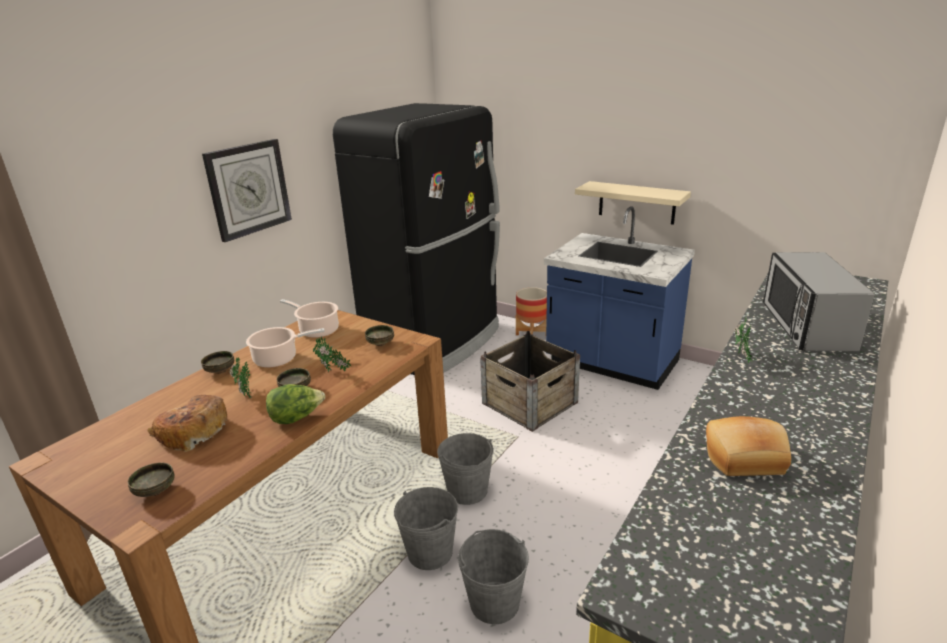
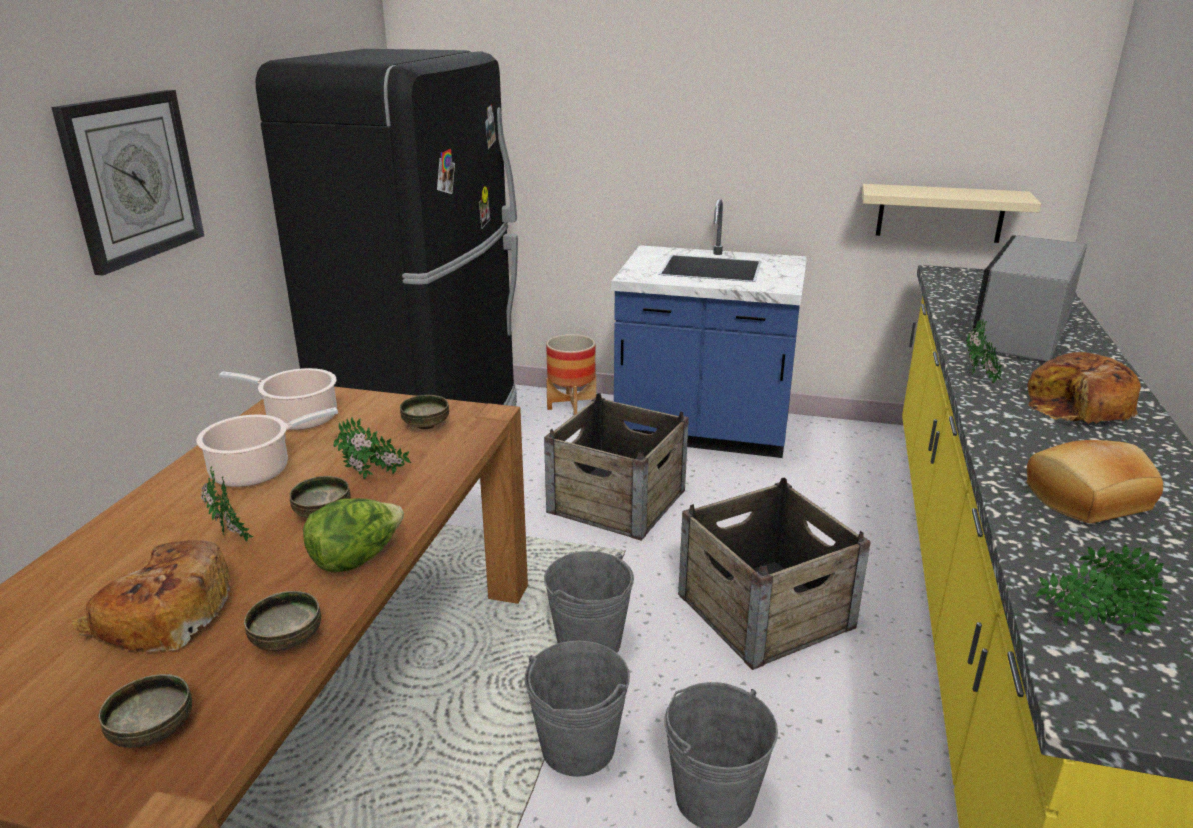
camera: 20 degrees left, 0 degrees up
bowl [201,351,234,374] -> bowl moved to [244,591,321,651]
beige shelf [575,181,691,225] -> beige shelf moved to [862,184,1041,243]
microwave [763,252,875,352] -> microwave turned 45 degrees clockwise [969,235,1087,362]
none -> crate [678,478,870,670]
none -> bread [1027,352,1141,424]
none -> potted plant [1036,545,1171,634]

